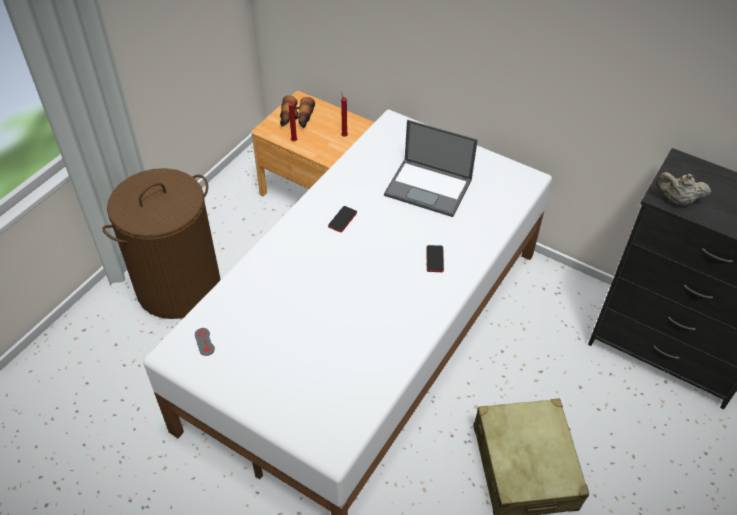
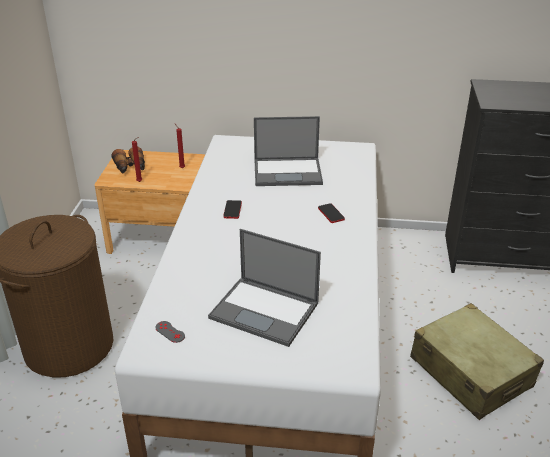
camera: 25 degrees left, 15 degrees down
beige teapot [656,172,711,206] -> none
none -> laptop [208,229,321,347]

